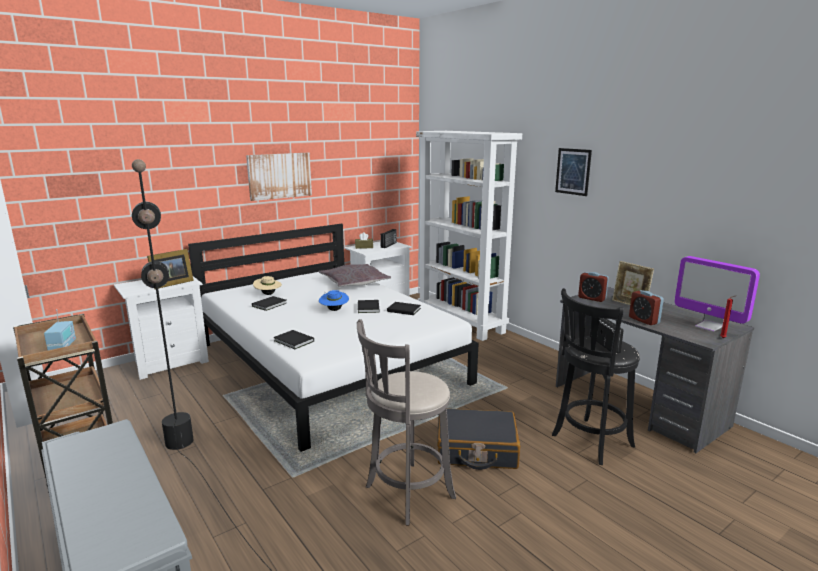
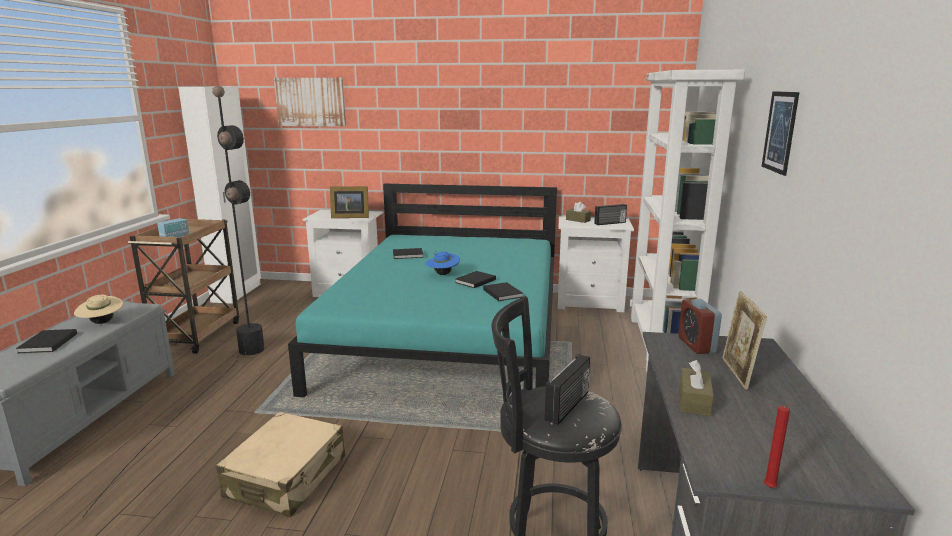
camera: 45 degrees right, 0 degrees up
white bed [188,224,478,452] -> turquoise bed [288,184,557,397]
picture [246,153,312,201] -> picture moved to [274,78,346,127]
beige hat [253,276,282,295] -> beige hat moved to [74,295,123,324]
black book [274,330,314,349] -> black book moved to [16,329,77,353]
grey pillow [319,264,391,287] -> none
grey stool [357,319,456,526] -> beige suitcase [216,412,345,517]
black suitcase [437,408,520,470] -> none
alarm clock [629,290,664,325] -> brown tissue box [679,360,714,416]
monitor [674,256,760,332] -> none

